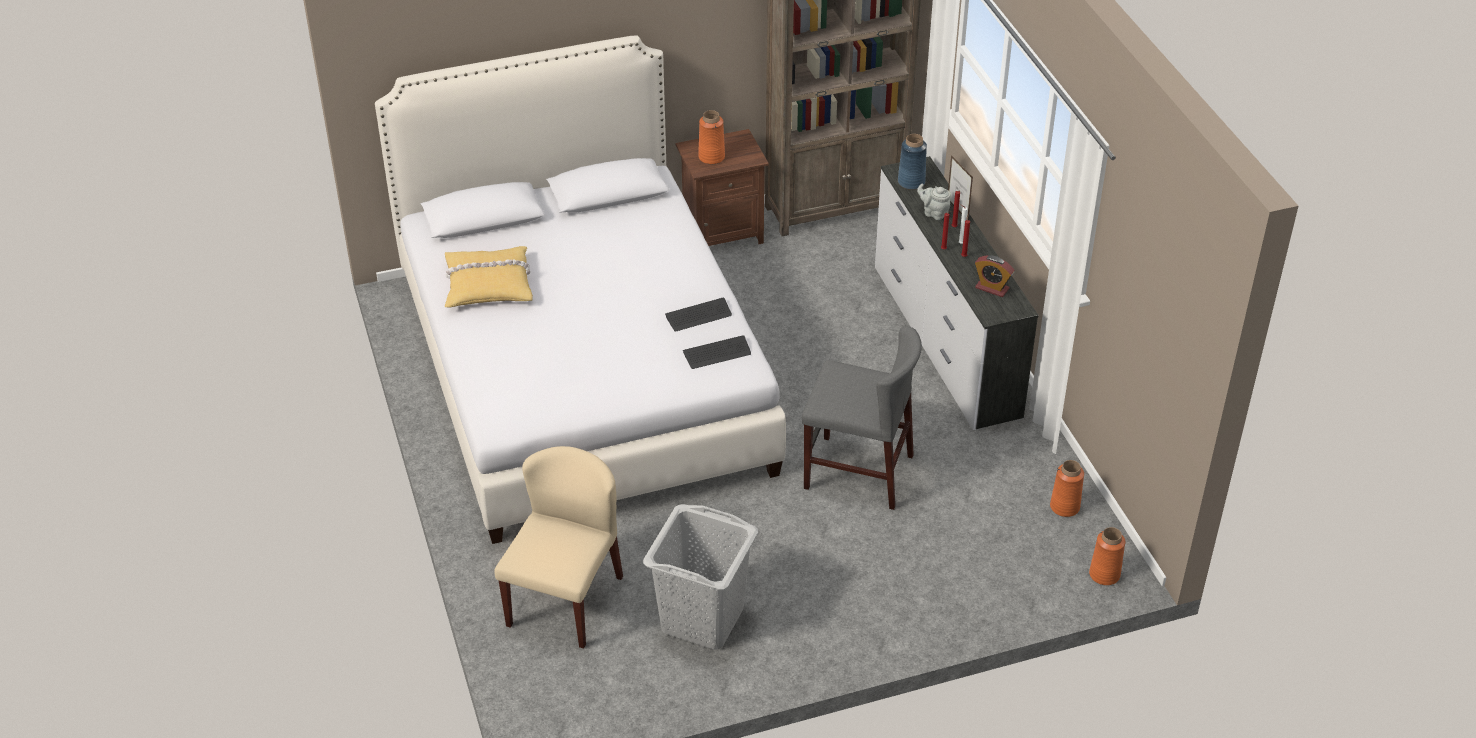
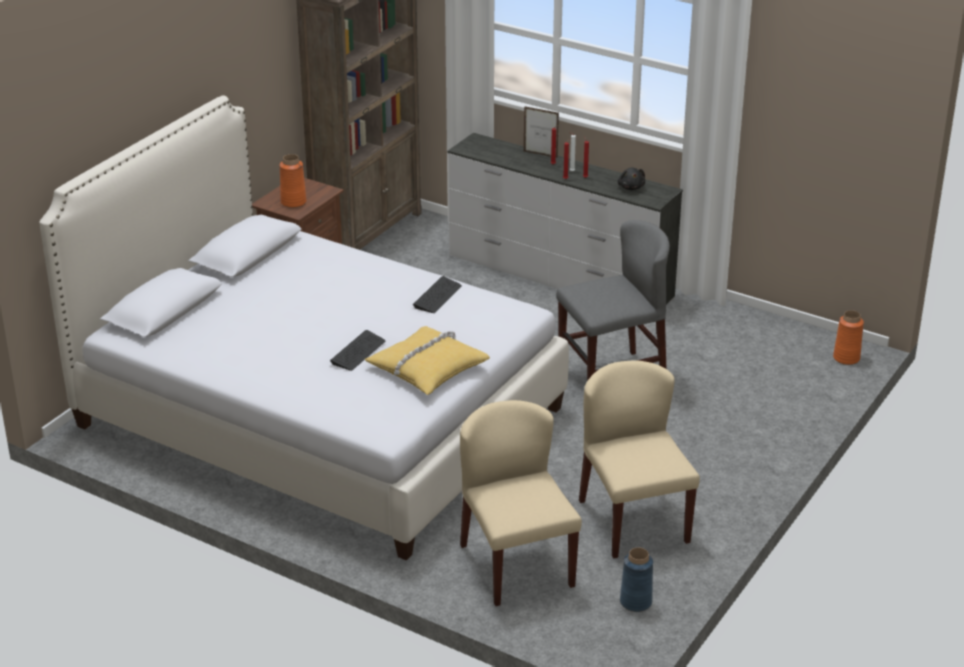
camera: 40 degrees left, 10 degrees down
yellow pillow [445,246,533,308] -> yellow pillow moved to [365,326,490,395]
grey laundry basket [643,504,758,650] -> beige chair [579,360,700,559]
keyboard [683,335,751,369] -> keyboard moved to [330,330,385,371]
blue vase [898,134,927,190] -> blue vase moved to [620,547,653,612]
grey teapot [917,183,951,220] -> none
alarm clock [975,255,1015,297] -> black plush toy [618,168,645,190]
orange vase [1050,460,1084,517] -> none

